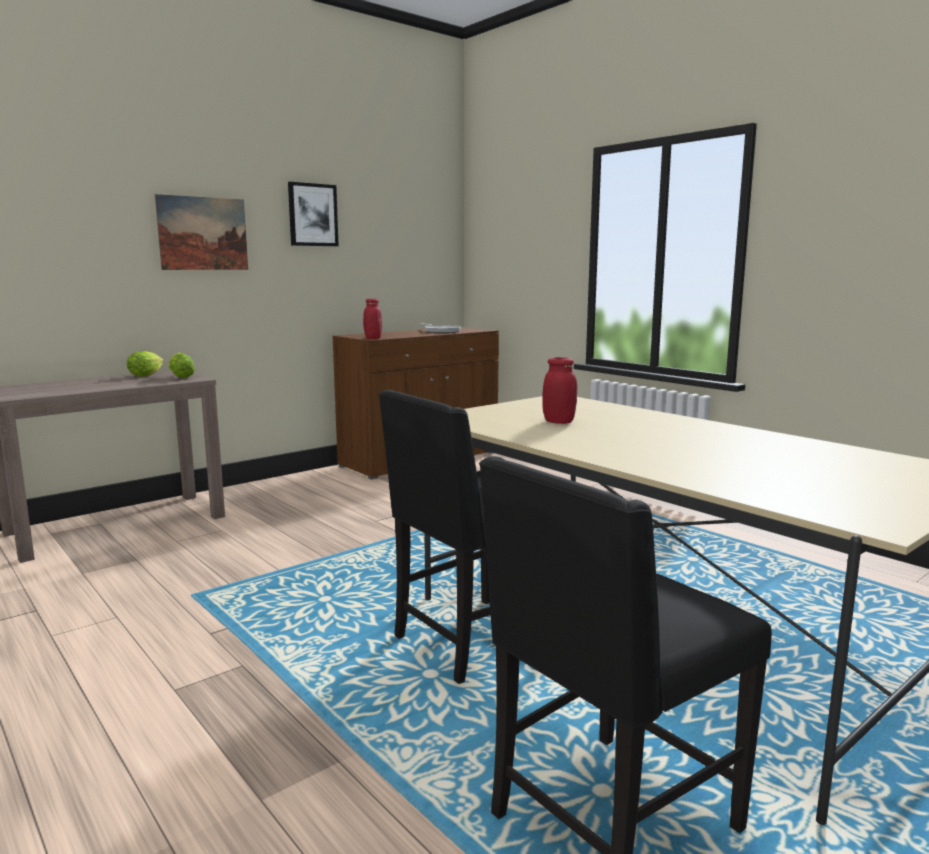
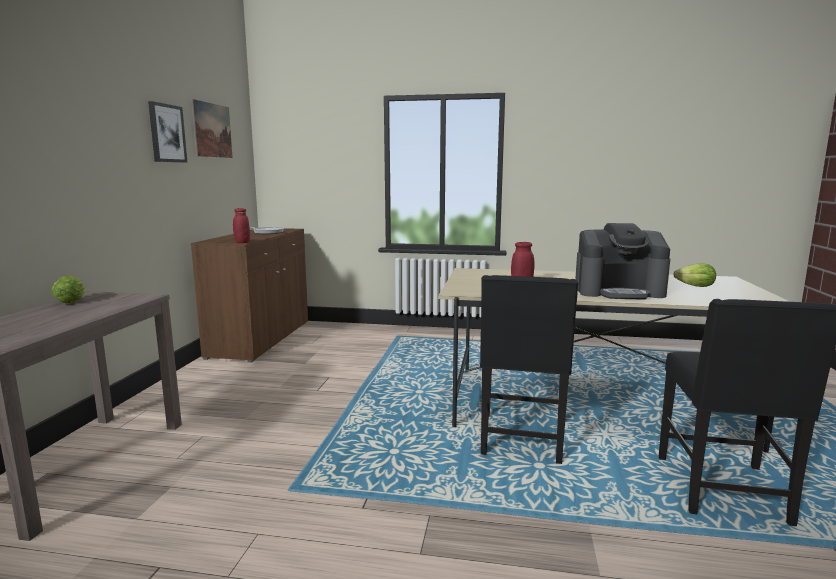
camera: 40 degrees left, 0 degrees up
picture [155,194,248,270] -> picture moved to [192,99,233,158]
lettuce [169,352,195,378] -> lettuce moved to [673,263,716,287]
none -> coffee machine [575,223,670,299]

